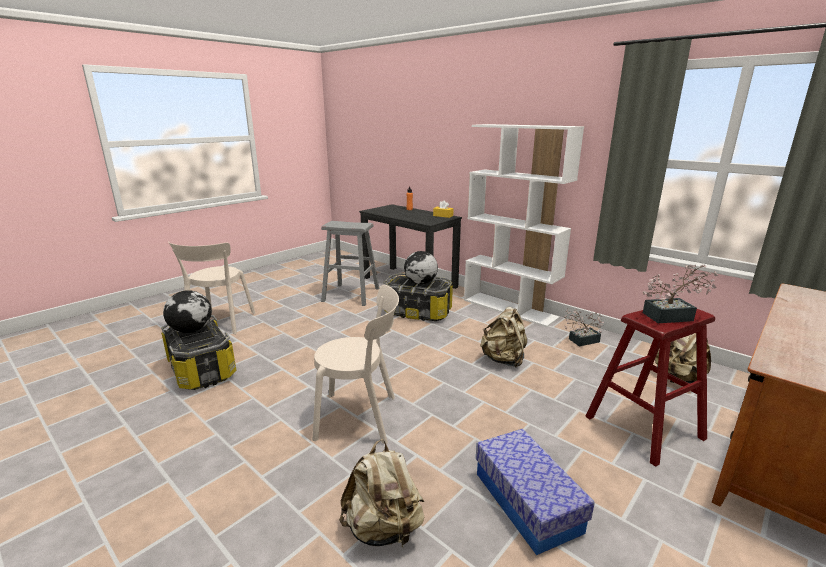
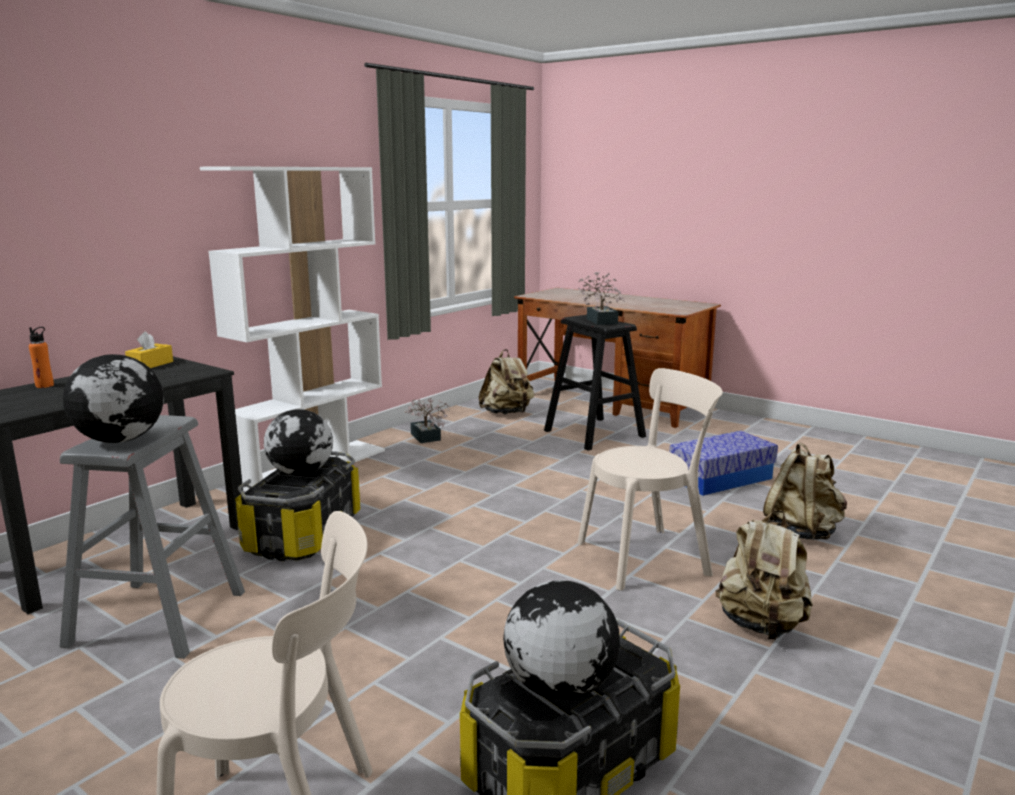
camera: 95 degrees left, 5 degrees down
beige chair [312,285,399,444] -> beige chair turned 75 degrees clockwise [577,368,723,591]
beige backpack [480,307,527,368] -> beige backpack moved to [715,510,813,640]
red stool [585,309,715,467] -> black stool [544,315,646,451]
none -> globe [63,354,164,443]

